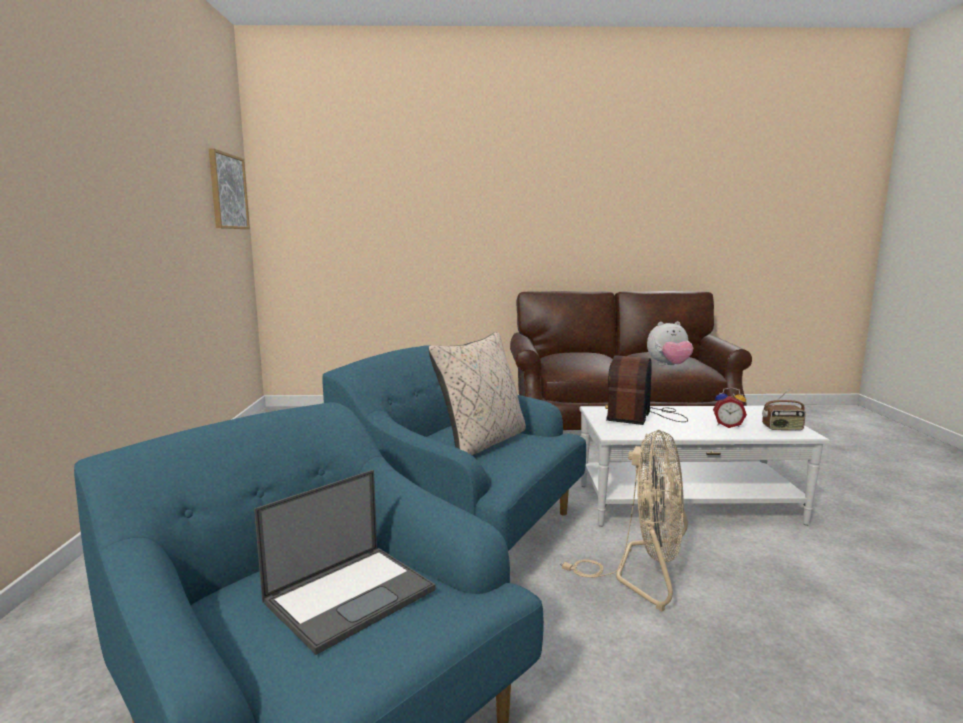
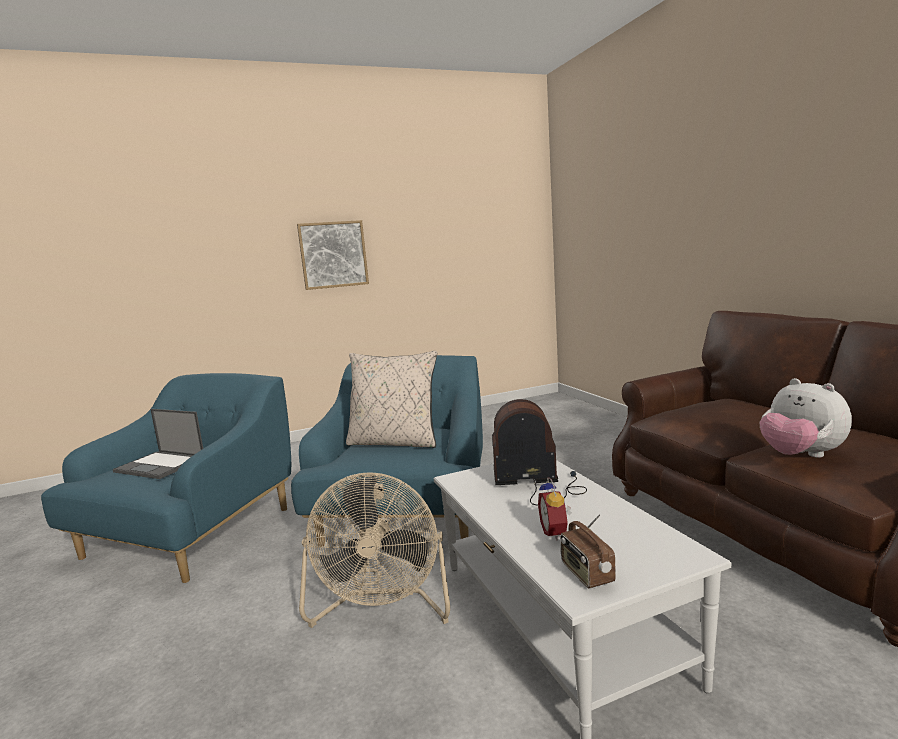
camera: 70 degrees right, 0 degrees up
picture [209,148,250,229] -> picture moved to [297,220,369,290]

